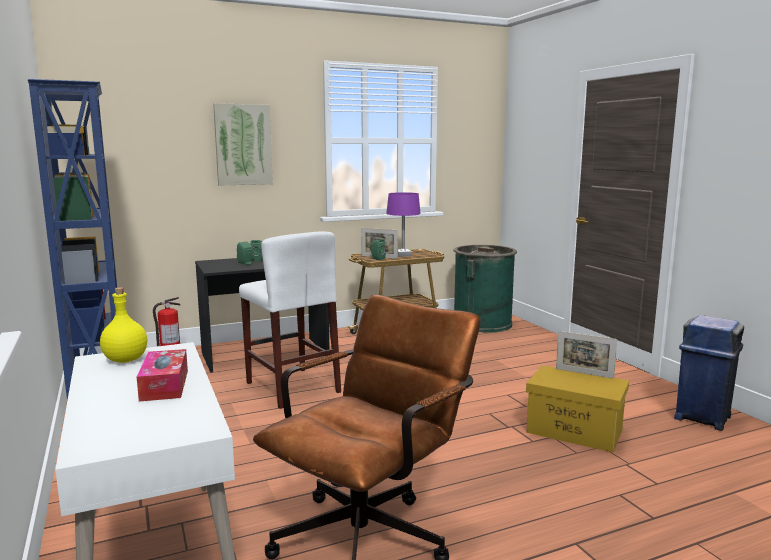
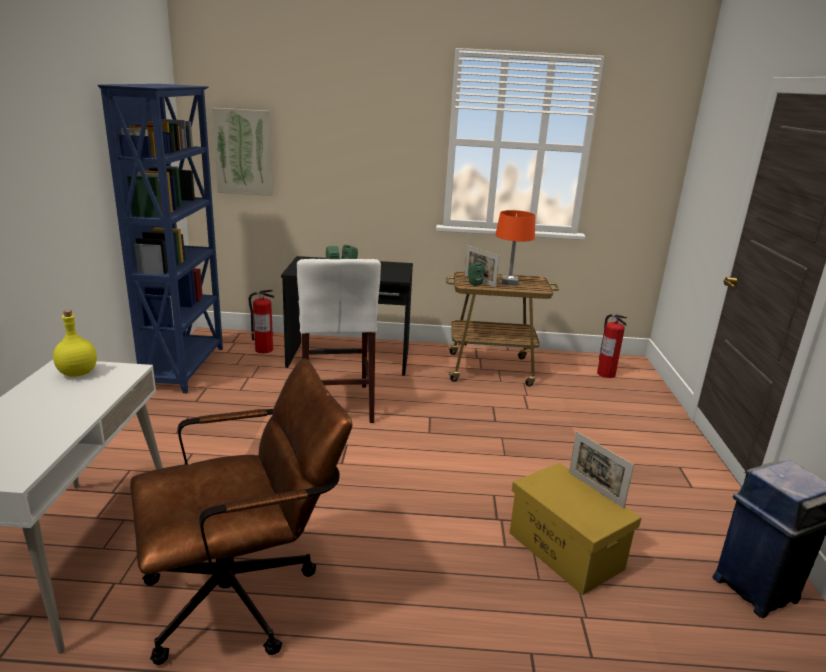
camera: 25 degrees right, 10 degrees up
tissue box [137,349,188,402] -> none
picture [213,103,273,186] -> picture moved to [212,108,273,196]
purple table lamp [386,192,421,257] -> orange table lamp [495,210,535,286]
green trash can [453,245,517,333] -> fire extinguisher [597,314,627,378]

